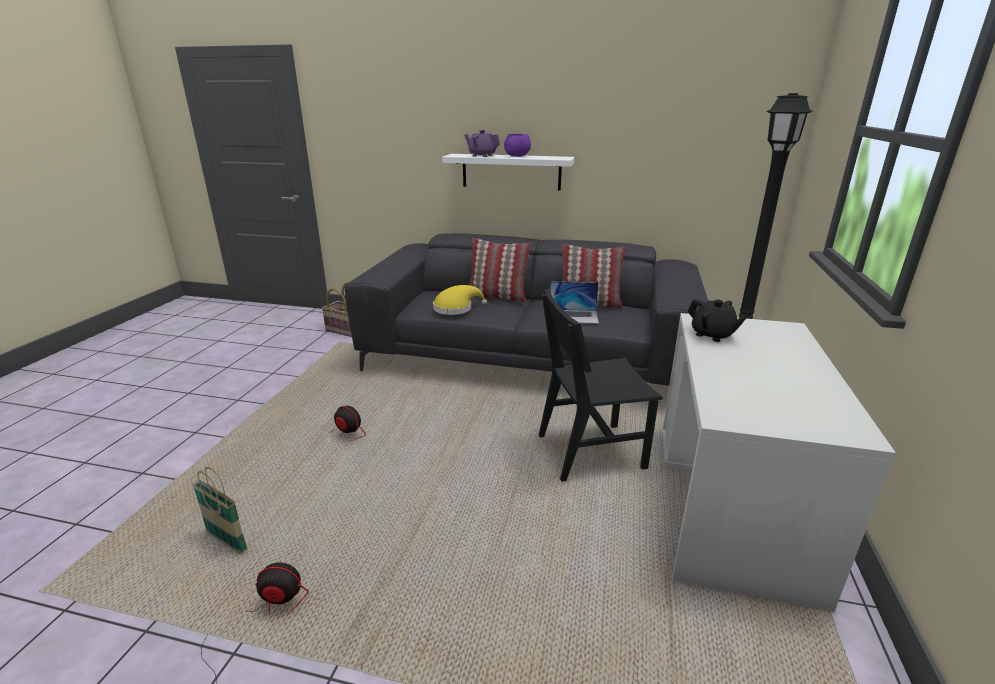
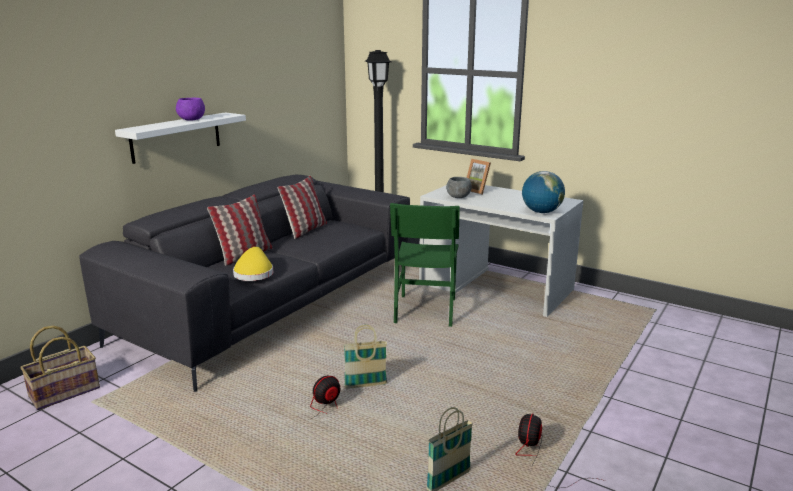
camera: 70 degrees left, 5 degrees down
purple teapot [464,130,500,157] -> none
black chair [539,289,663,482] -> green chair [390,203,460,327]
laptop [550,281,599,324] -> none
black teapot [688,299,749,342] -> grey bowl [446,177,472,198]
none -> basket [344,325,387,389]
none -> picture frame [467,159,491,195]
none -> globe [522,171,565,213]

